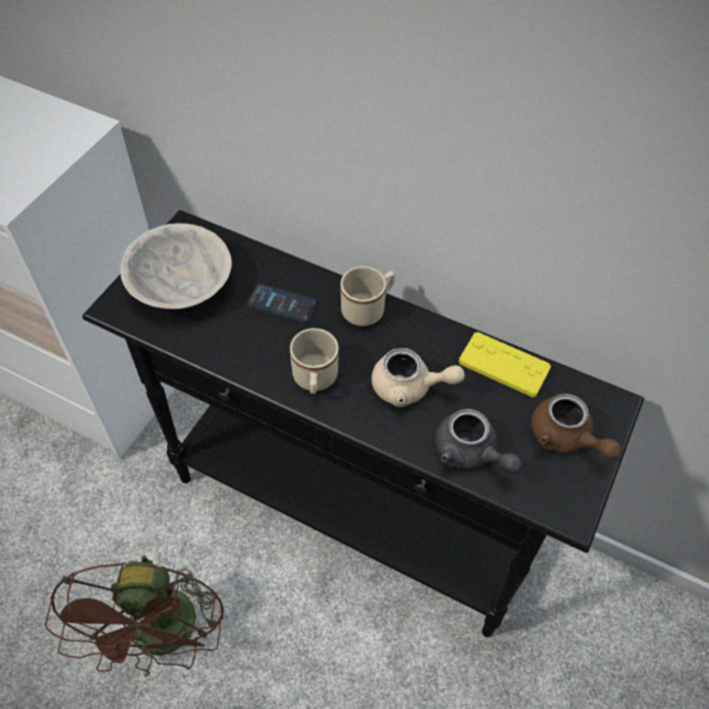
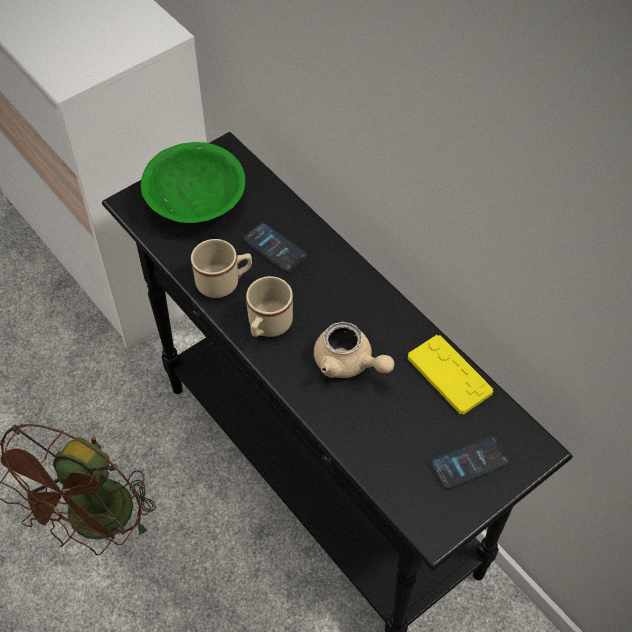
camera: 25 degrees right, 0 degrees up
beige bowl [120,223,232,309] -> green bowl [141,142,245,223]
beige mug [341,266,395,326] -> beige mug moved to [191,239,252,298]
grey teapot [435,409,522,474] -> none
brown teapot [531,394,621,459] -> phone [431,435,510,490]

